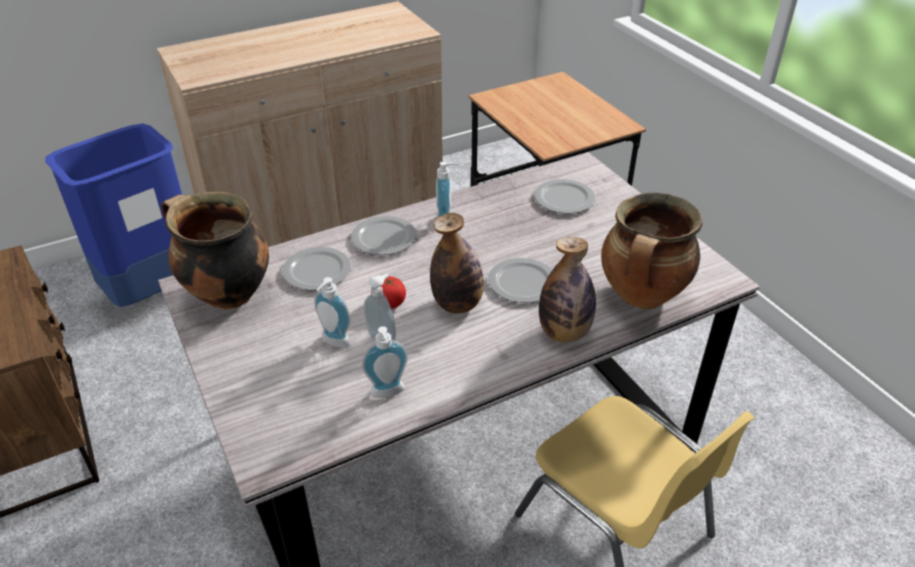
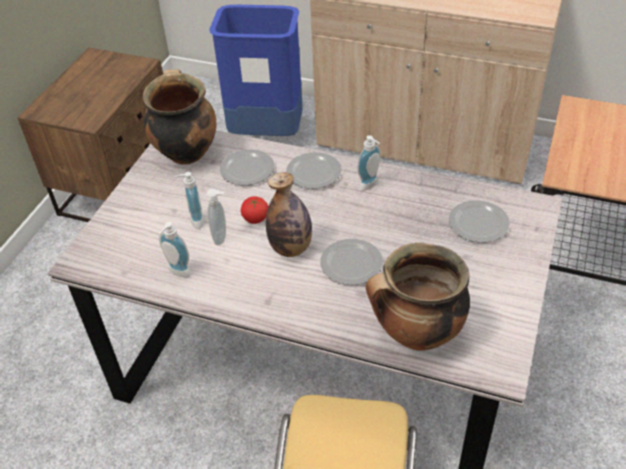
camera: 50 degrees right, 5 degrees up
bottle [539,237,596,342] -> none

